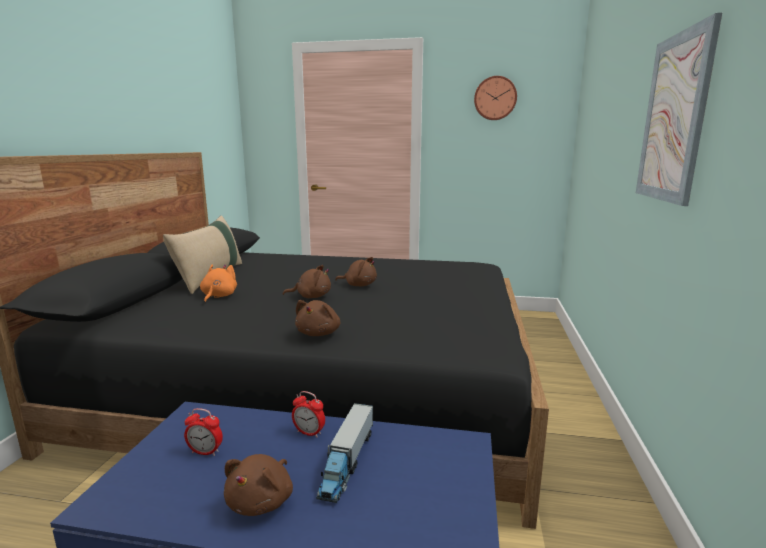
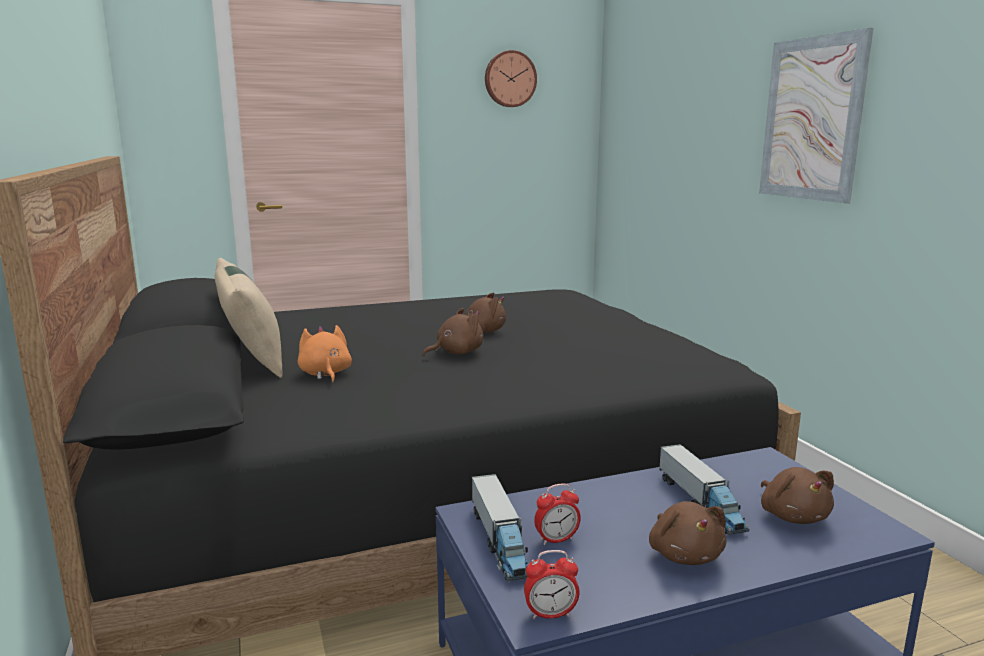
camera: 30 degrees left, 0 degrees up
alarm clock [292,391,325,438] -> alarm clock moved to [524,550,580,619]
brown plush toy [295,300,340,336] -> brown plush toy moved to [761,467,834,524]
none -> toy truck [472,474,528,581]

